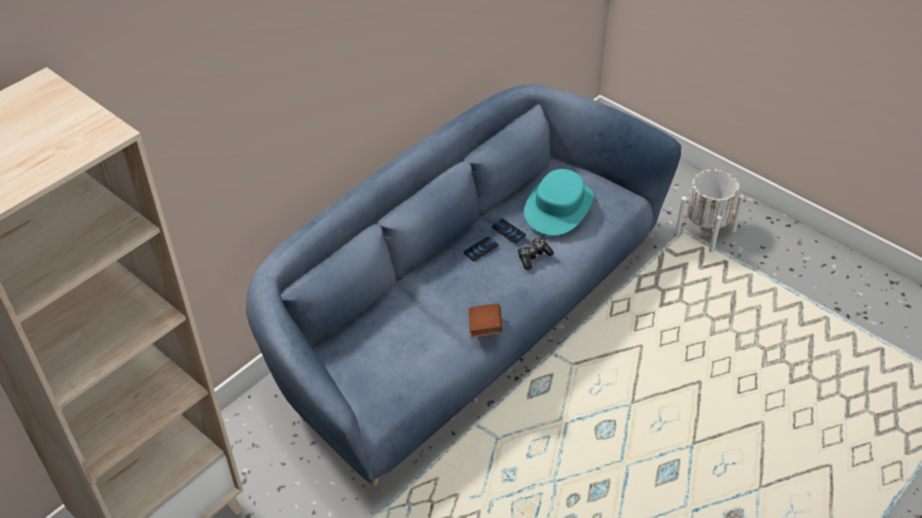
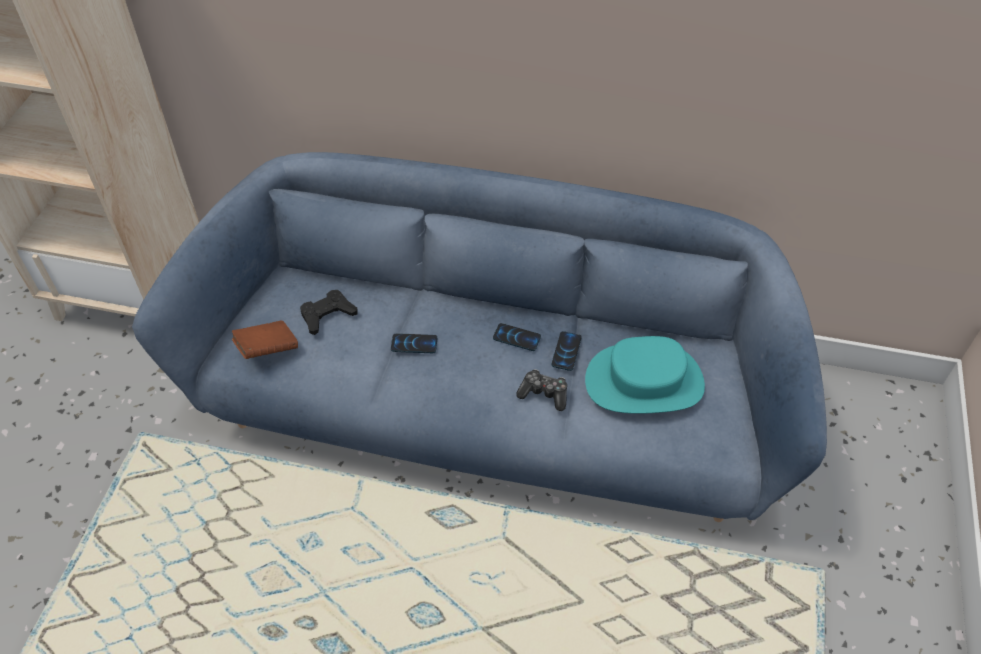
camera: 60 degrees right, 5 degrees up
brown book [469,303,502,338] -> brown book moved to [232,321,298,359]
white planter [675,169,744,253] -> none
none -> black game controller [300,290,358,335]
none -> phone [391,333,437,353]

